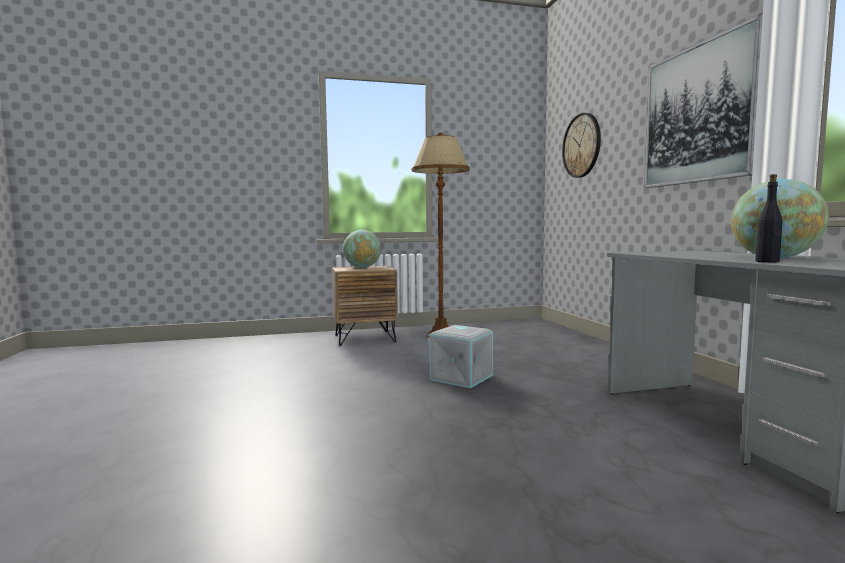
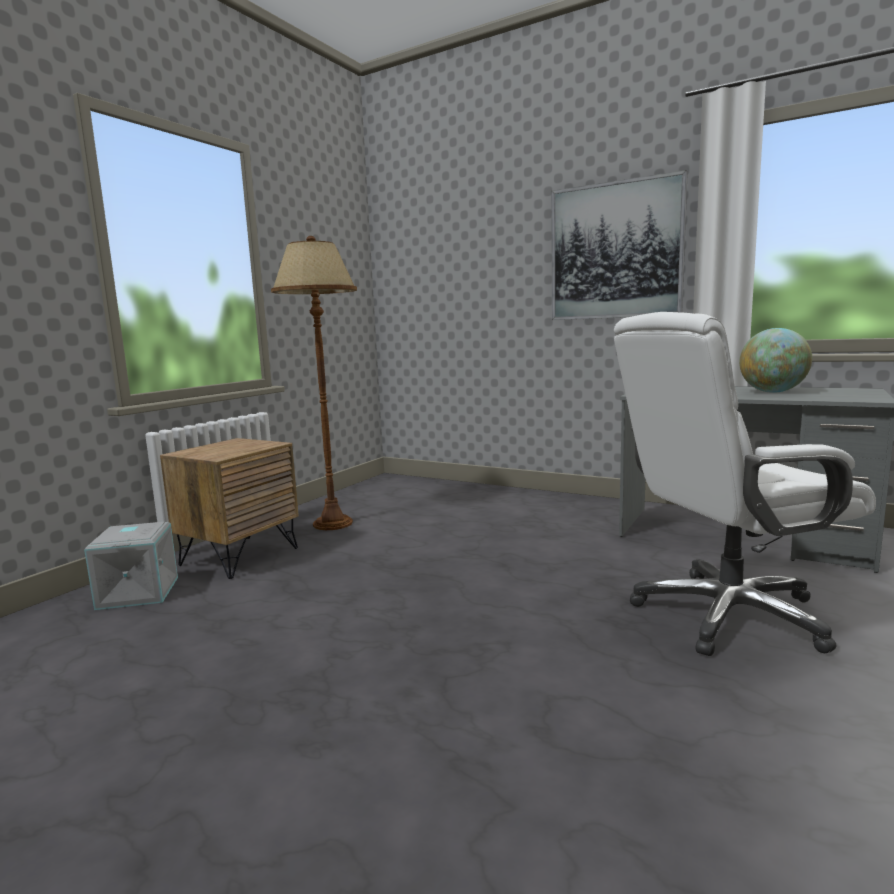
camera: 45 degrees left, 5 degrees up
globe [343,230,381,268] -> none
grey storage box [429,325,493,388] -> grey storage box moved to [84,522,178,610]
wall clock [562,113,601,178] -> none
black bottle [755,174,782,262] -> none
none -> white office chair [614,312,876,656]

